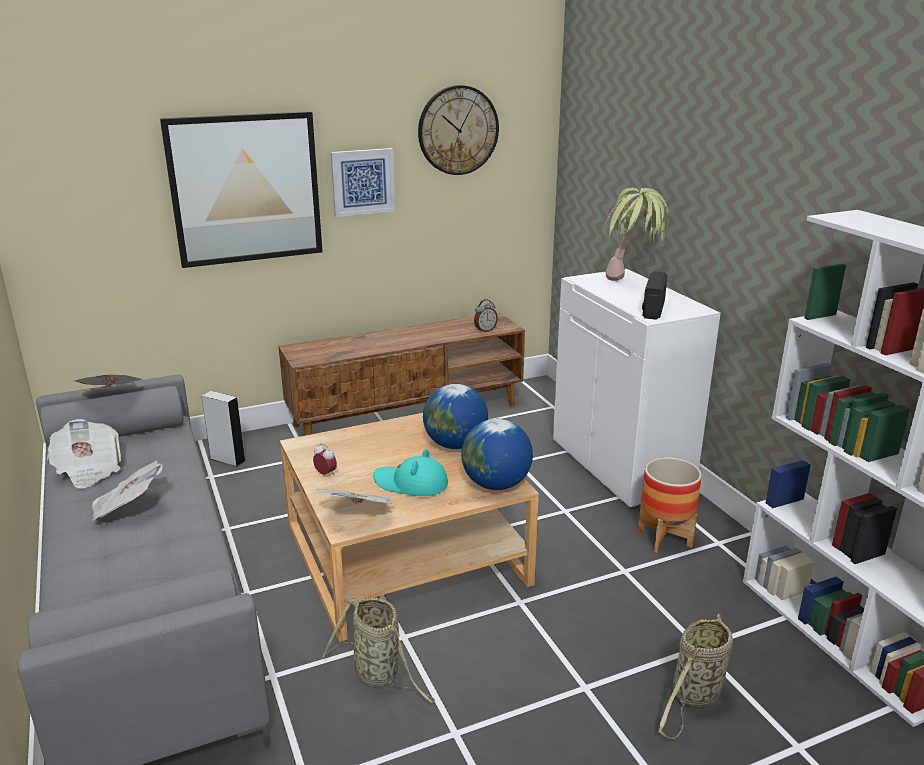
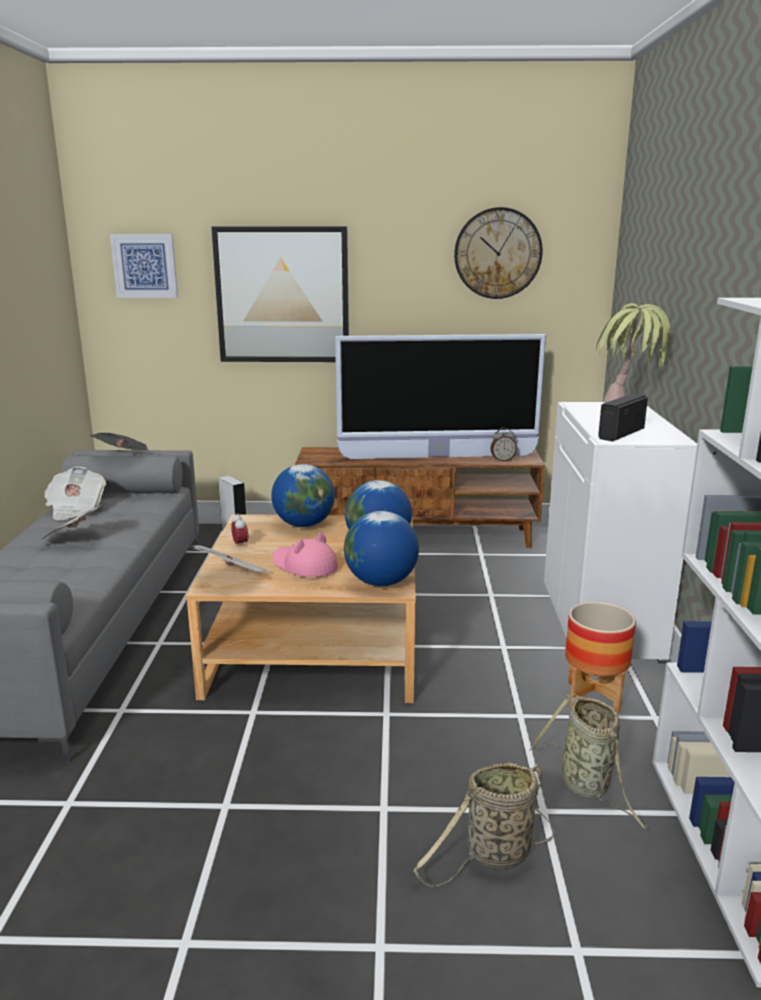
camera: 25 degrees right, 5 degrees down
basket [322,598,435,703] -> basket moved to [529,694,649,829]
picture [330,148,395,217] -> picture moved to [110,234,178,298]
turquoise hat [373,449,448,496] -> pink hat [273,533,338,577]
none -> globe [271,464,335,527]
none -> television [335,334,546,459]

